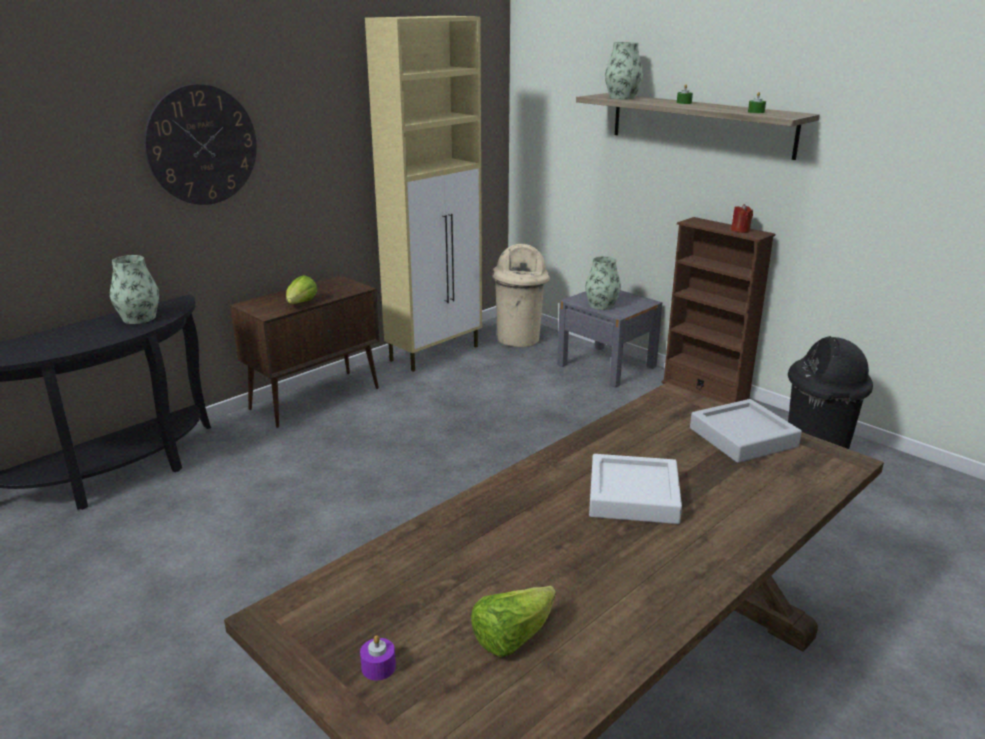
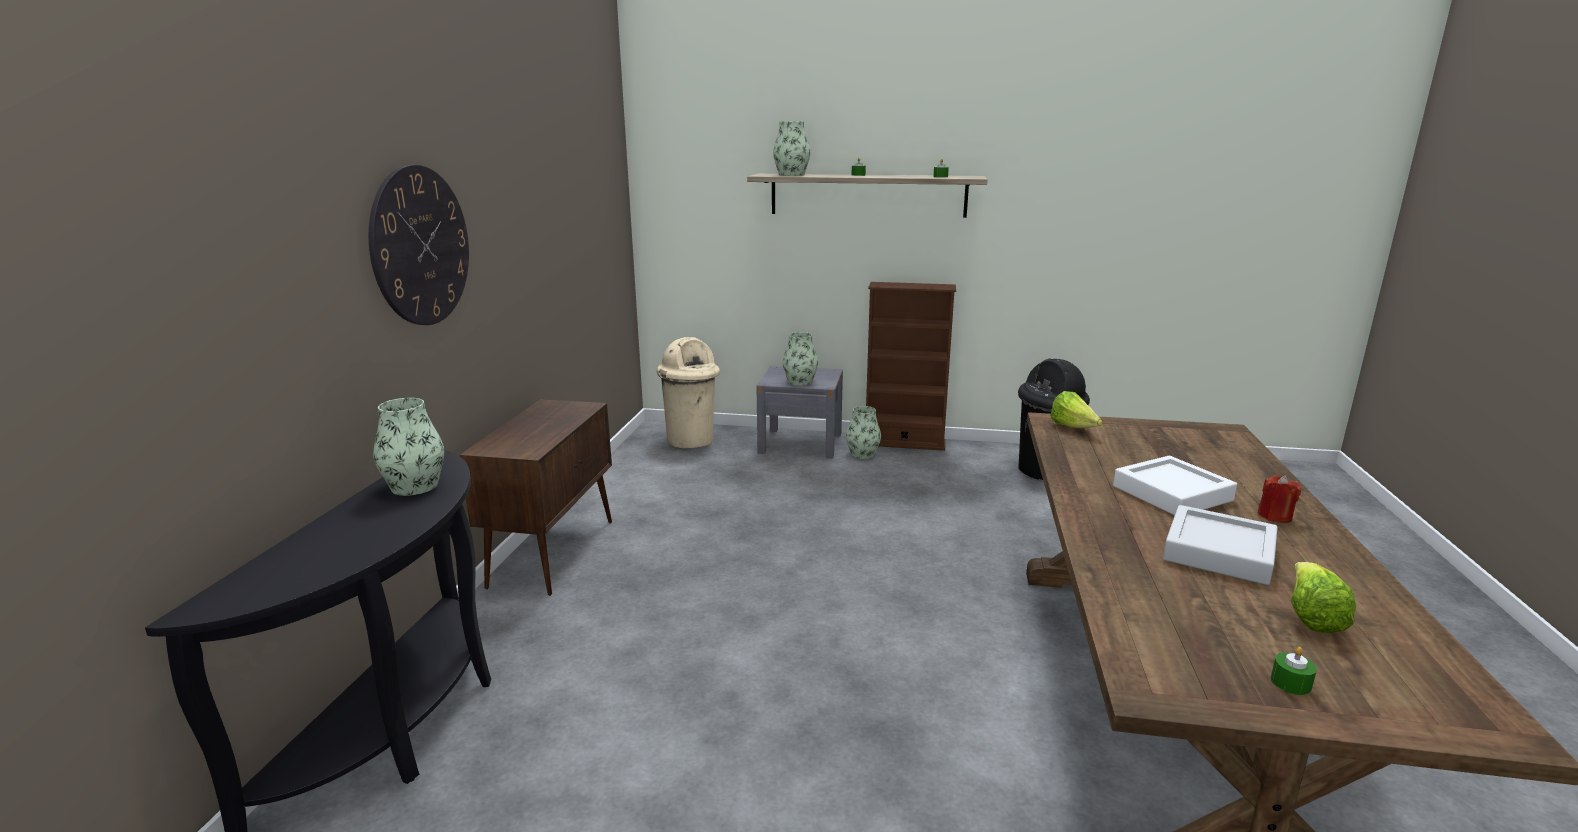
camera: 35 degrees left, 5 degrees down
lettuce [286,275,318,304] -> lettuce moved to [1050,391,1103,428]
purple candle [360,635,396,680] -> green candle [1271,647,1317,695]
beige cabinet [365,16,482,372] -> none
grey tray [690,399,802,463] -> grey tray moved to [1163,505,1278,585]
red candle [731,204,753,233] -> red candle moved to [1258,475,1301,523]
none -> vase [846,406,881,459]

